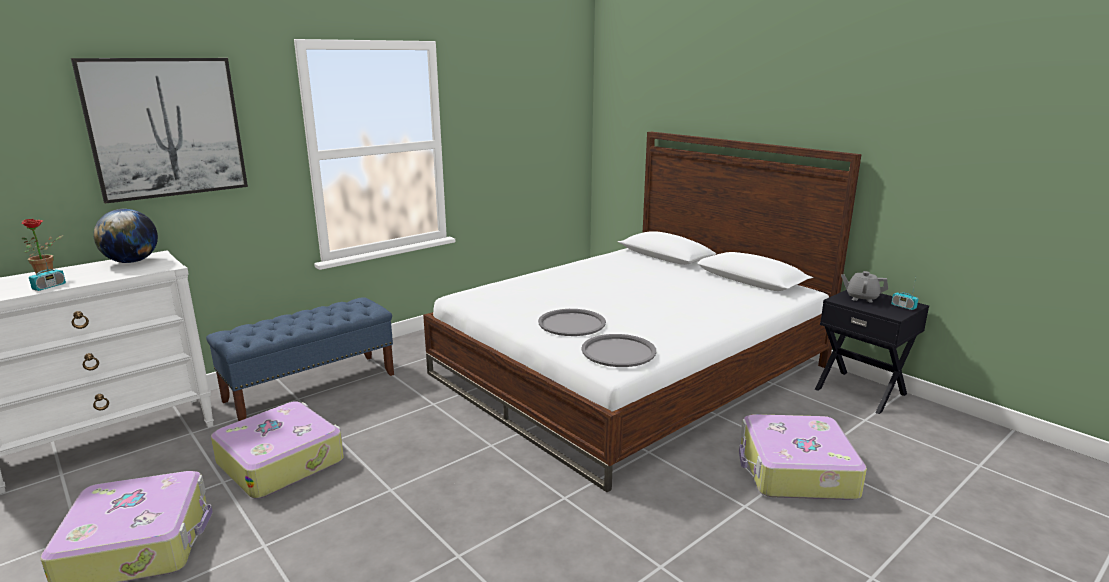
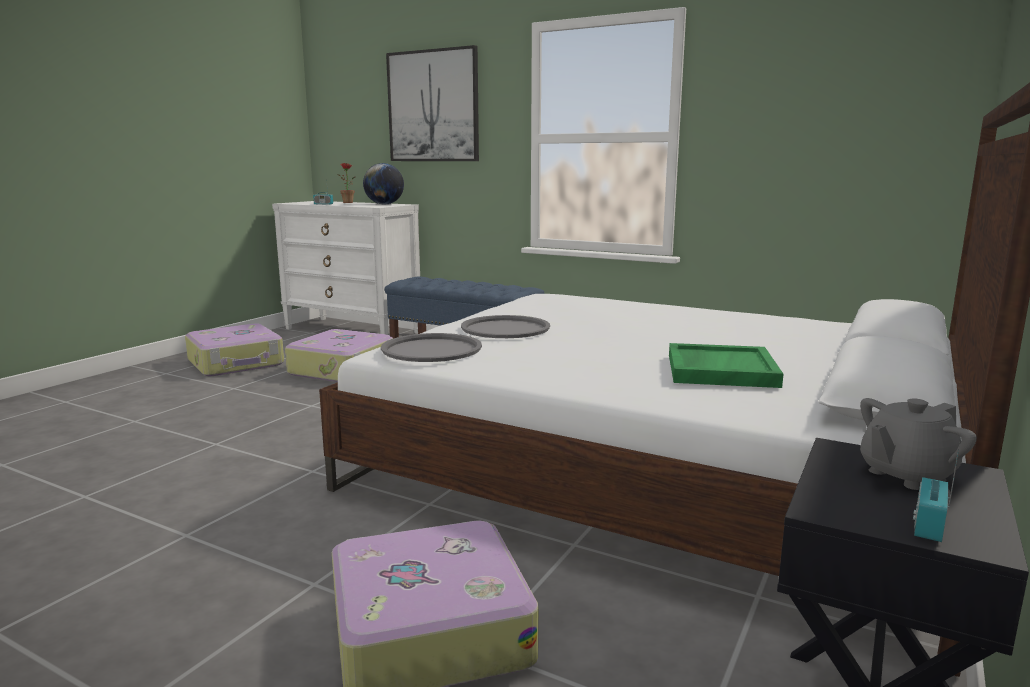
camera: 70 degrees right, 5 degrees down
grey teapot [841,271,888,302] -> grey teapot turned 120 degrees counterclockwise [860,398,977,490]
none -> green tray [669,343,783,388]

